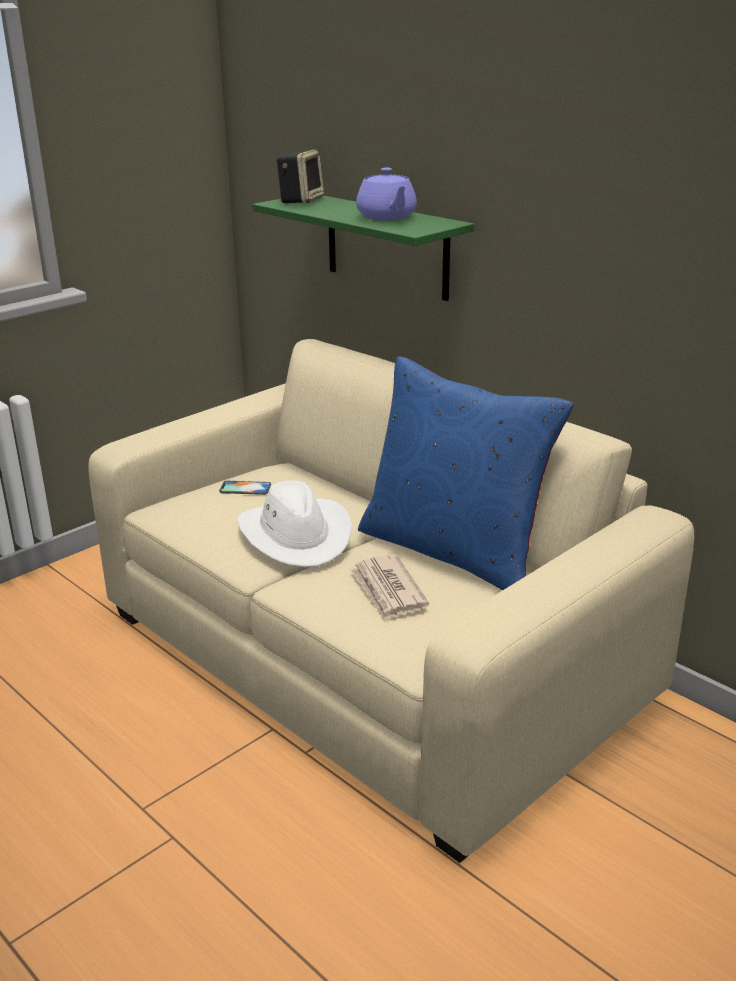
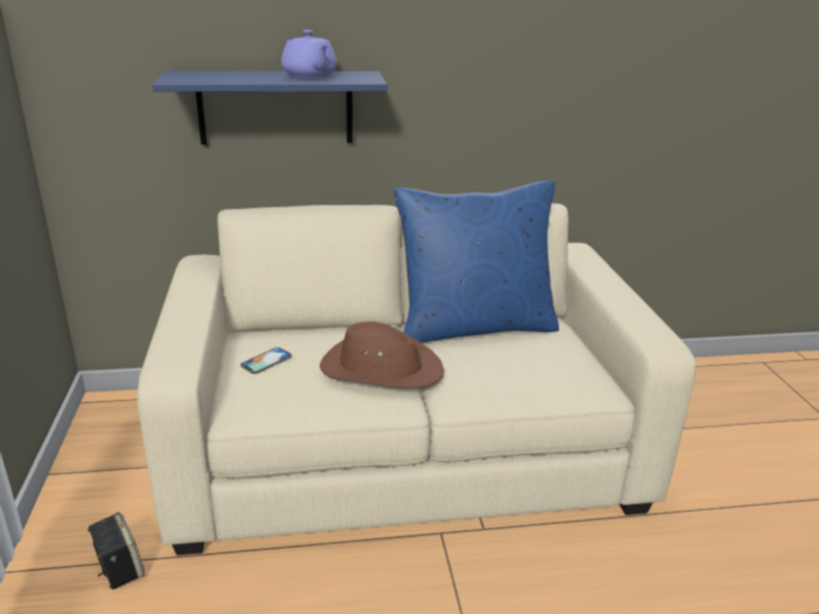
camera: 55 degrees left, 0 degrees up
white hat [237,480,352,567] -> brown hat [320,321,444,389]
green shelf [252,196,475,301] -> blue shelf [152,71,387,145]
speaker [276,149,324,203] -> speaker moved to [87,512,145,589]
newspaper [350,555,429,621] -> none
purple teapot [356,167,417,220] -> purple teapot turned 45 degrees clockwise [281,30,337,78]

